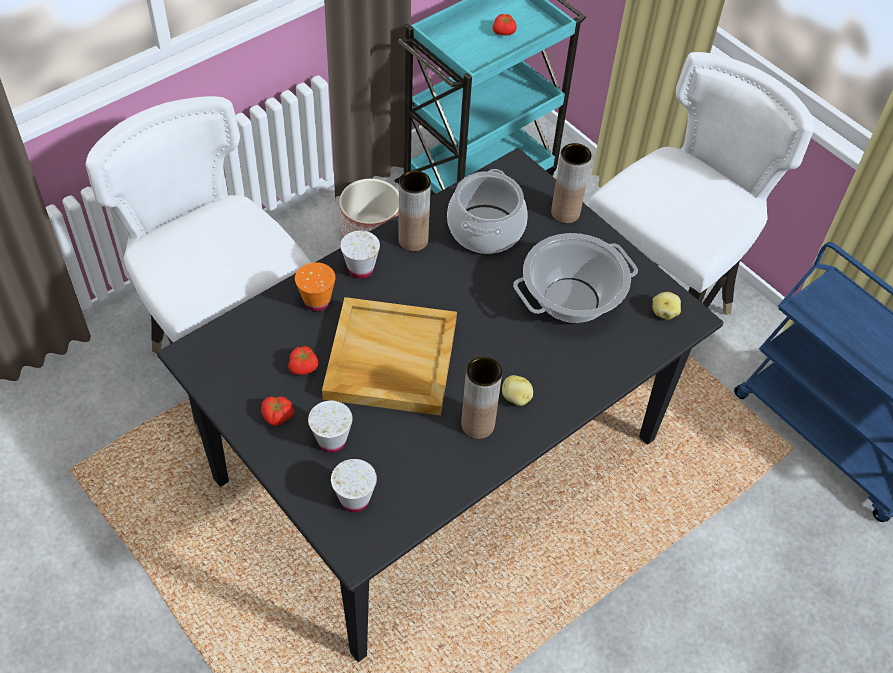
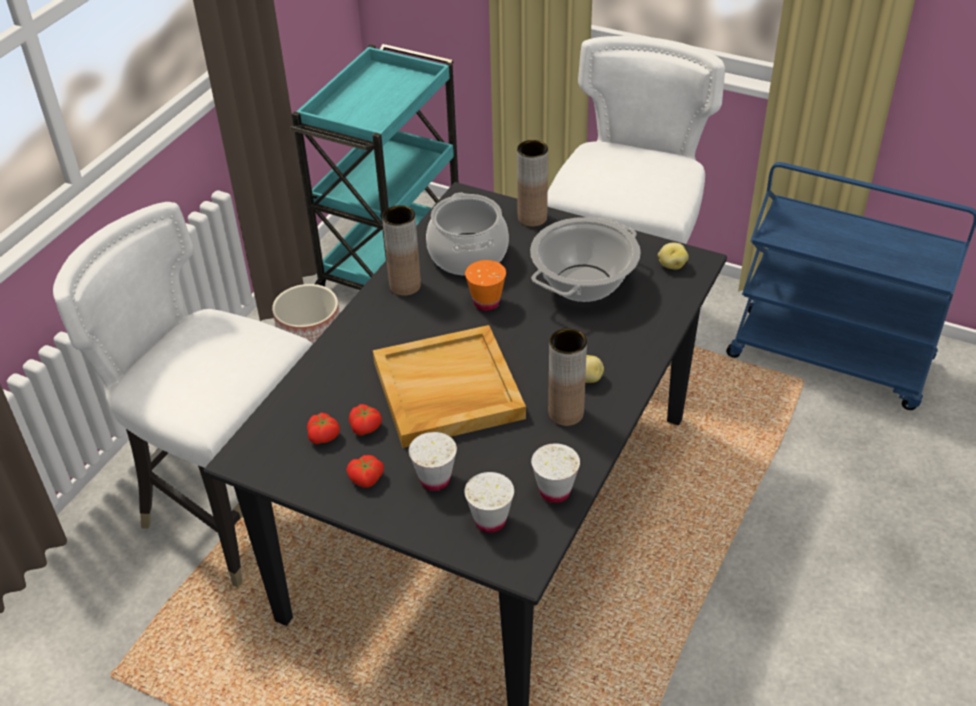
camera: 20 degrees left, 10 degrees down
orange cup [295,262,336,311] -> orange cup moved to [465,260,506,311]
white cup [340,231,380,279] -> white cup moved to [531,443,580,503]
tomato [493,14,517,36] -> tomato moved to [307,413,340,444]

